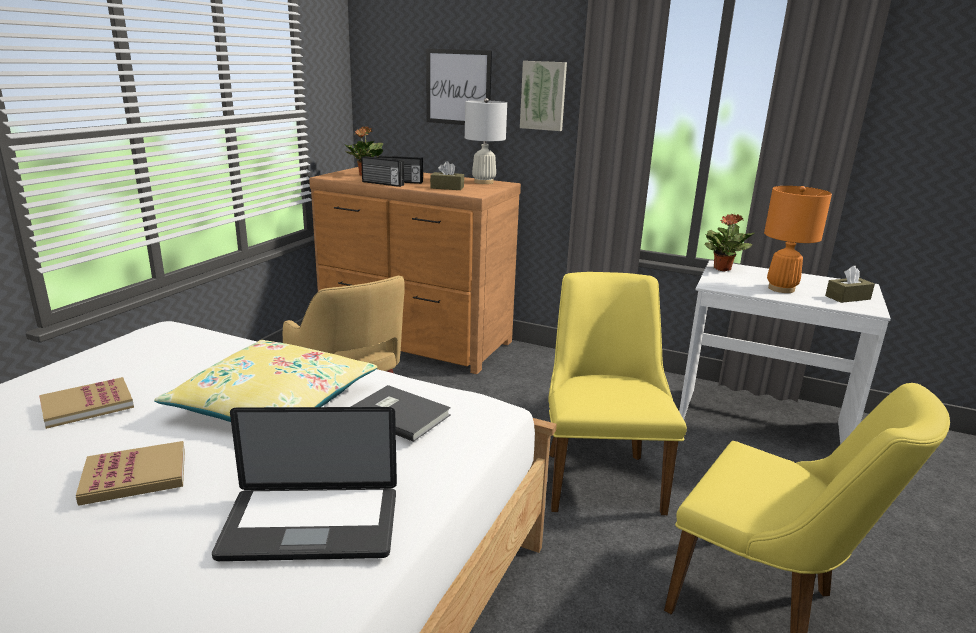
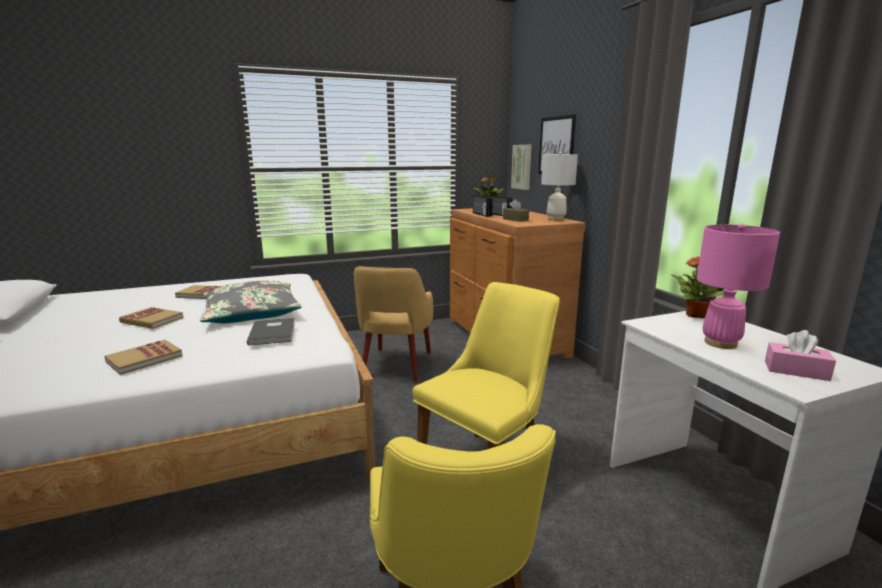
camera: 45 degrees right, 5 degrees down
yellow pillow [154,340,378,422] -> grey pillow [200,280,302,323]
laptop [212,407,397,561] -> book [104,340,183,375]
picture [520,61,567,131] -> picture moved to [511,145,532,190]
orange table lamp [764,186,832,293] -> pink table lamp [697,224,780,349]
brown tissue box [825,266,875,303] -> pink tissue box [765,330,836,381]

